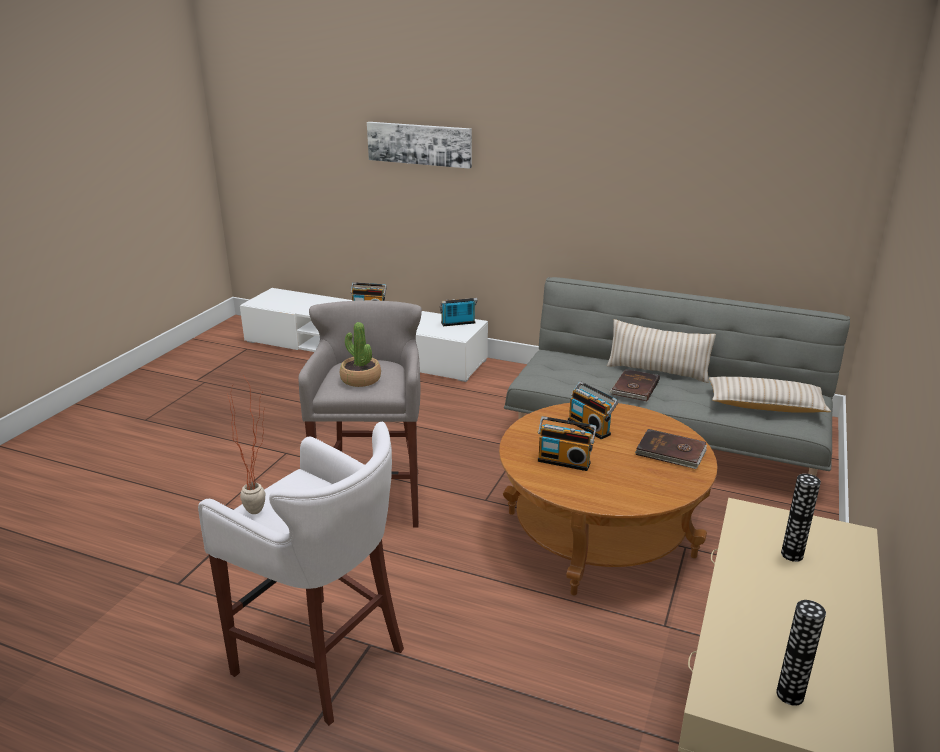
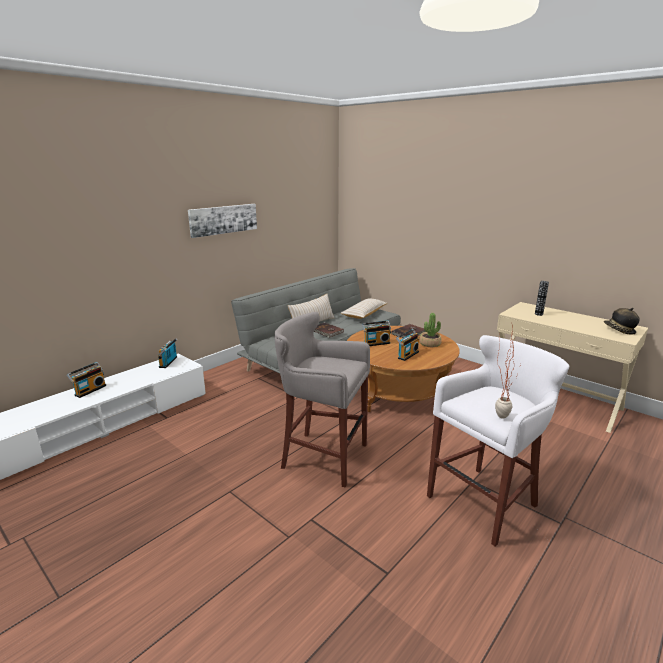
camera: 70 degrees left, 5 degrees down
potted plant [340,322,381,387] -> potted plant moved to [419,313,442,347]
picture [367,122,472,169] -> picture moved to [188,204,257,238]
vase [776,600,826,706] -> hat [604,308,639,335]

